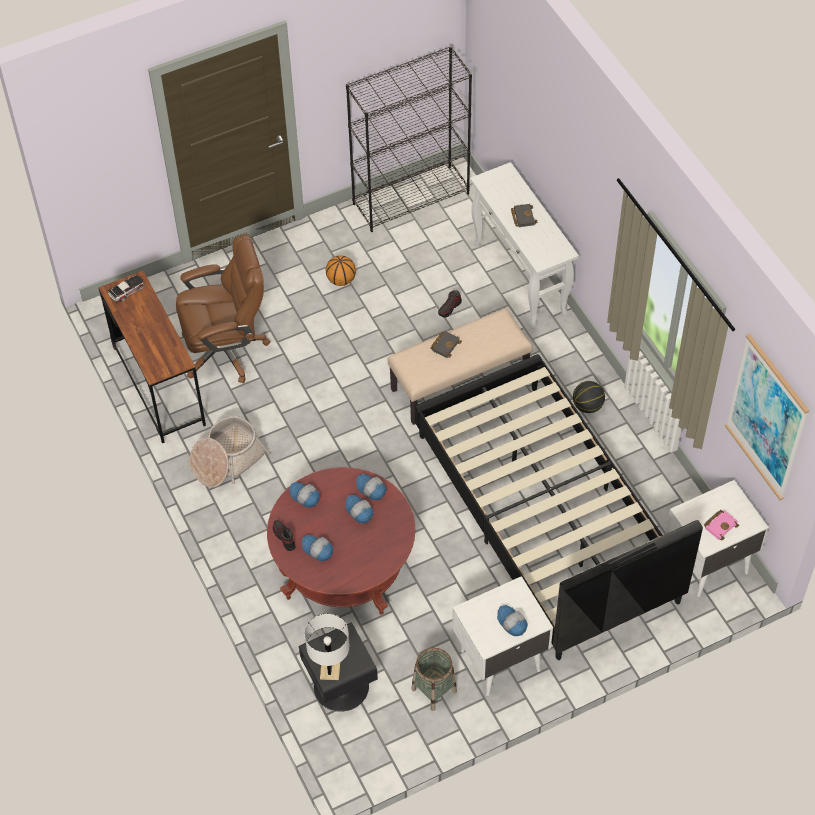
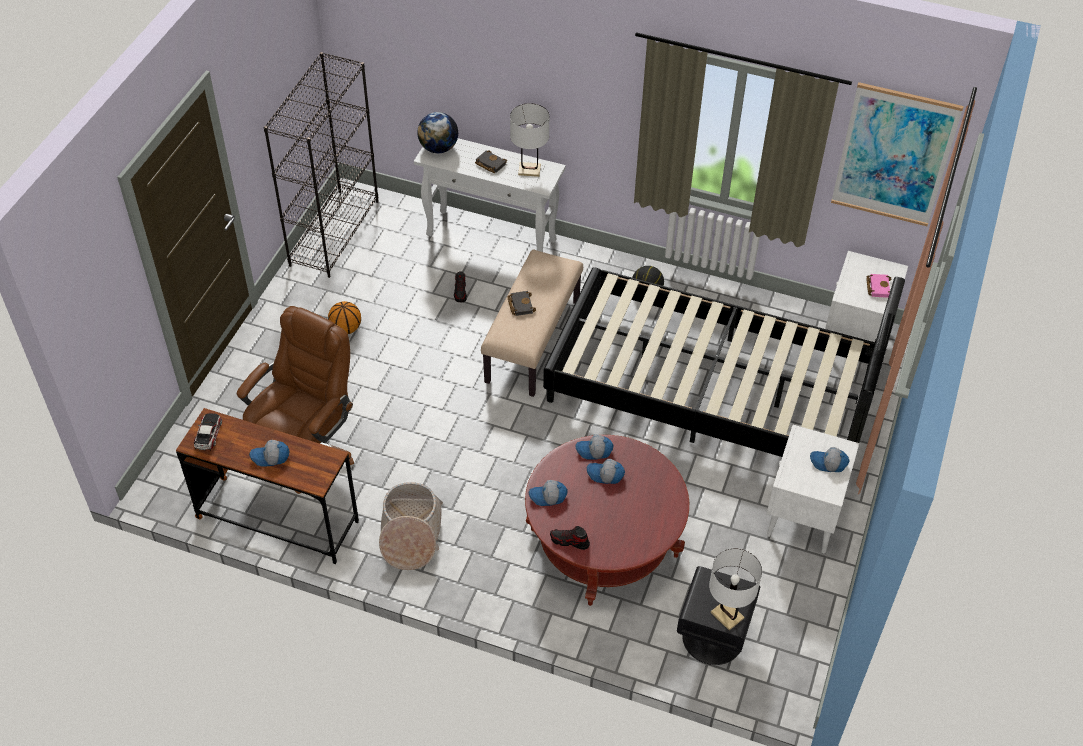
camera: 45 degrees left, 5 degrees down
cap [301,535,333,561] -> cap moved to [249,440,289,467]
basket [412,648,457,711] -> none
none -> globe [417,112,458,153]
none -> white table lamp [510,103,550,177]

